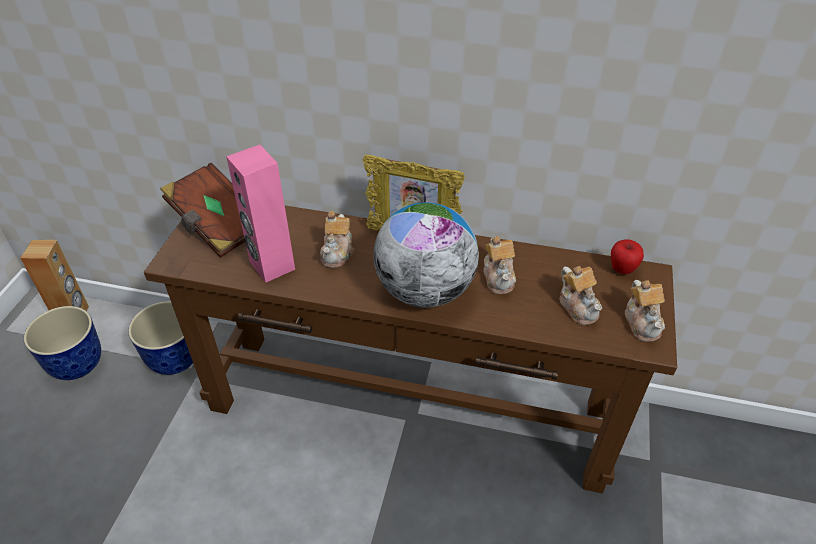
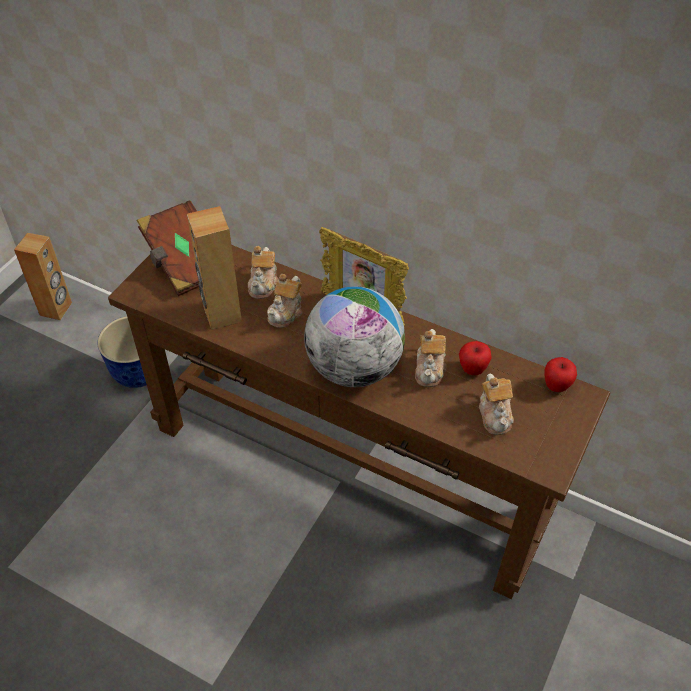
camera: 15 degrees right, 5 degrees up
planter [24,306,101,380] -> none
pink speaker [226,145,295,283] -> brown speaker [187,206,242,330]
teapot [625,280,665,342] -> teapot moved to [248,246,278,299]
none -> apple [459,341,492,375]

